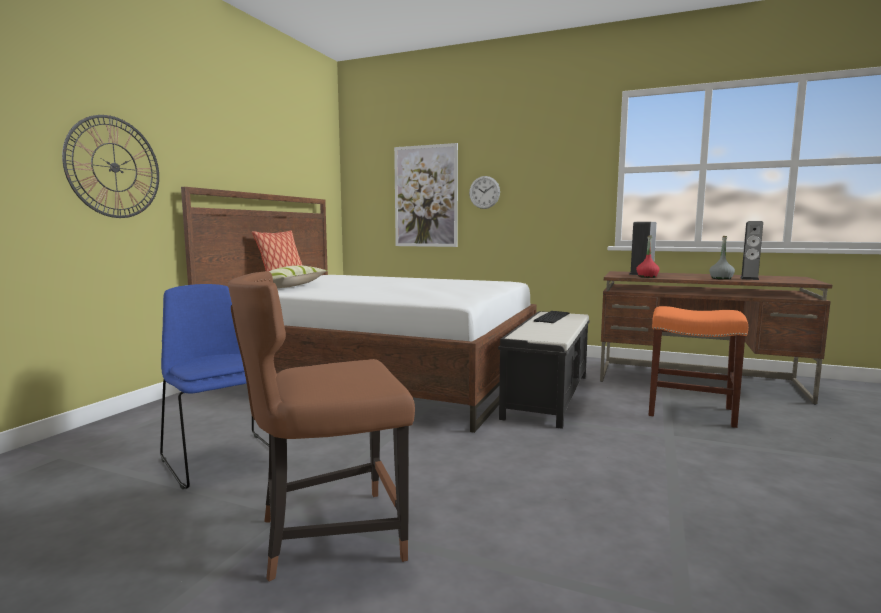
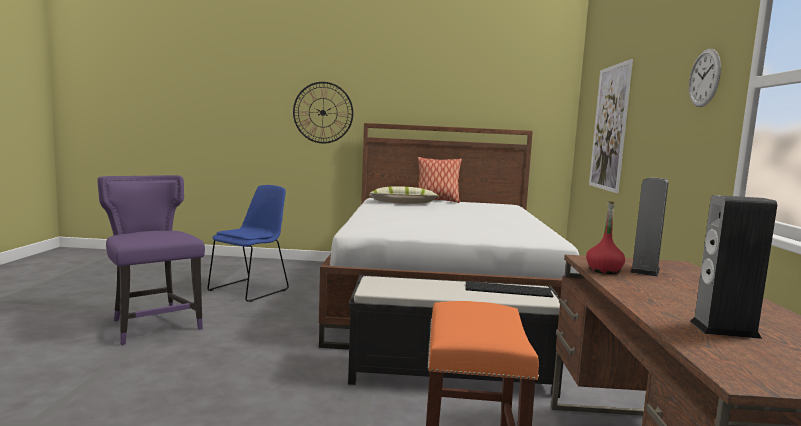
camera: 70 degrees right, 0 degrees up
brown chair [228,271,415,582] -> purple chair [97,175,205,345]
wall clock [469,176,500,209] -> wall clock moved to [689,49,721,107]
grey bottle [709,236,735,280] -> none

